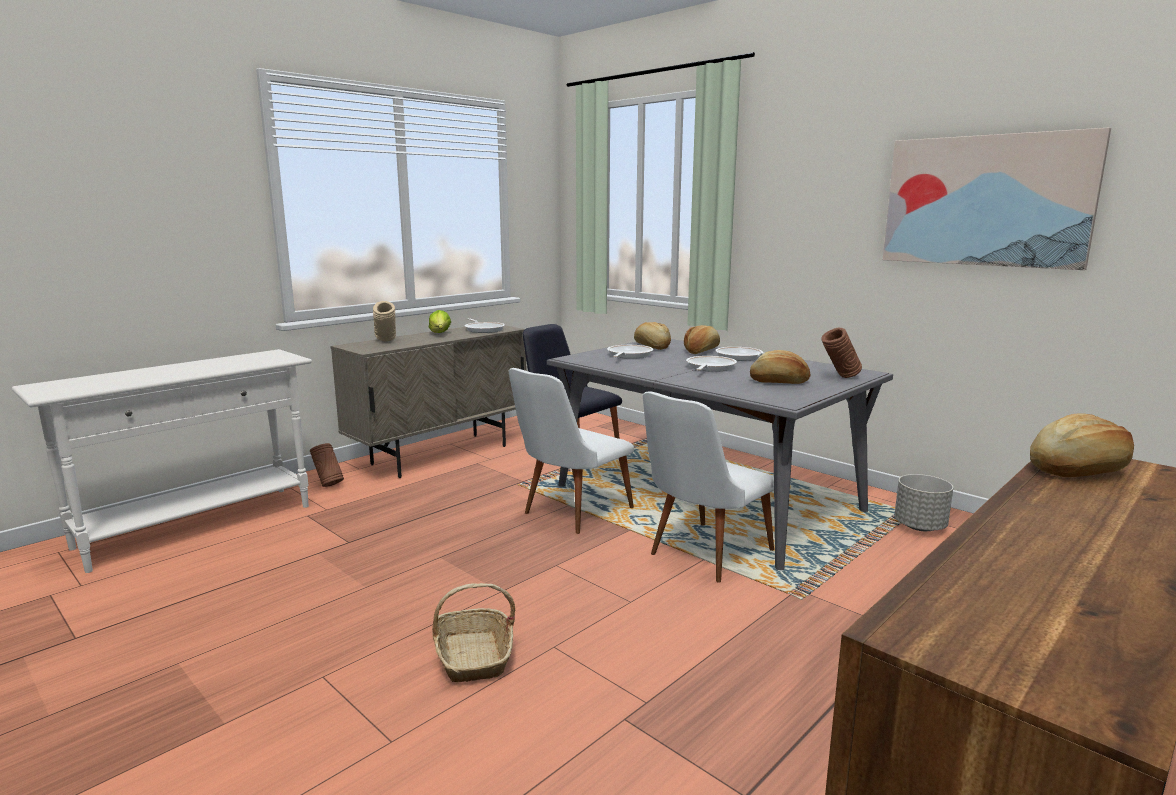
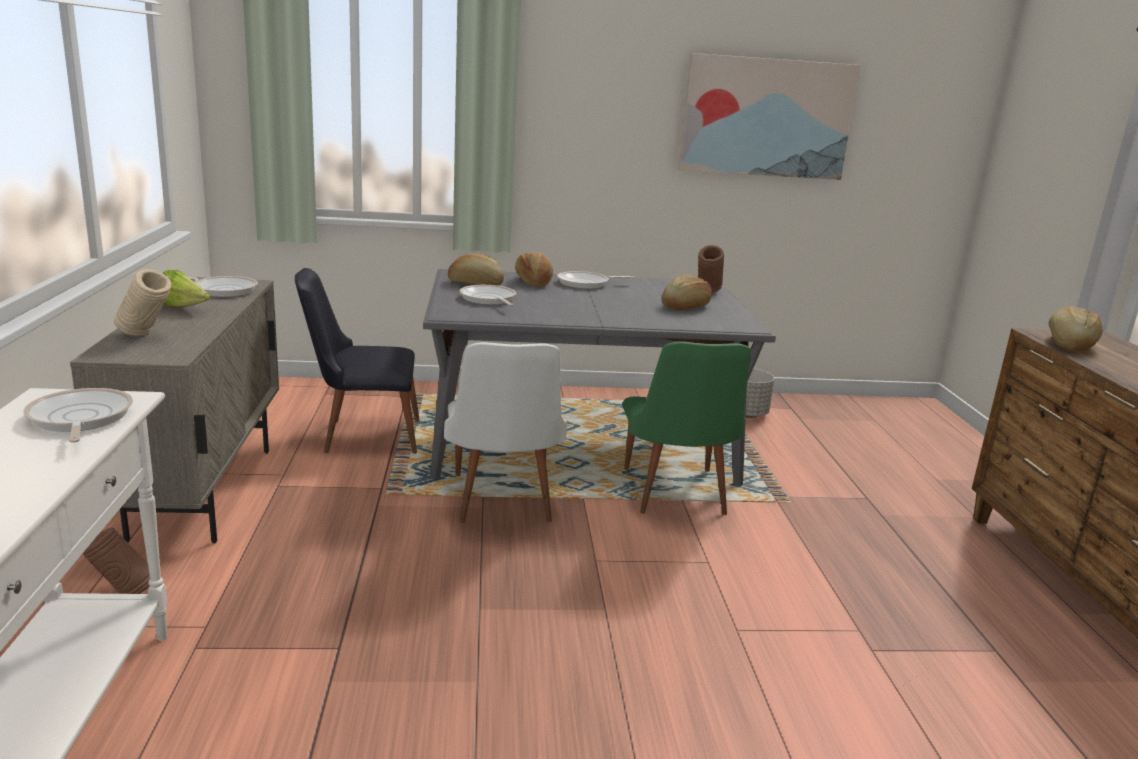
camera: 50 degrees left, 5 degrees up
basket [432,583,516,682] -> none
white chair [643,391,774,583] -> green chair [623,341,751,515]
frying pan [686,356,737,372] -> frying pan moved to [23,388,133,442]

